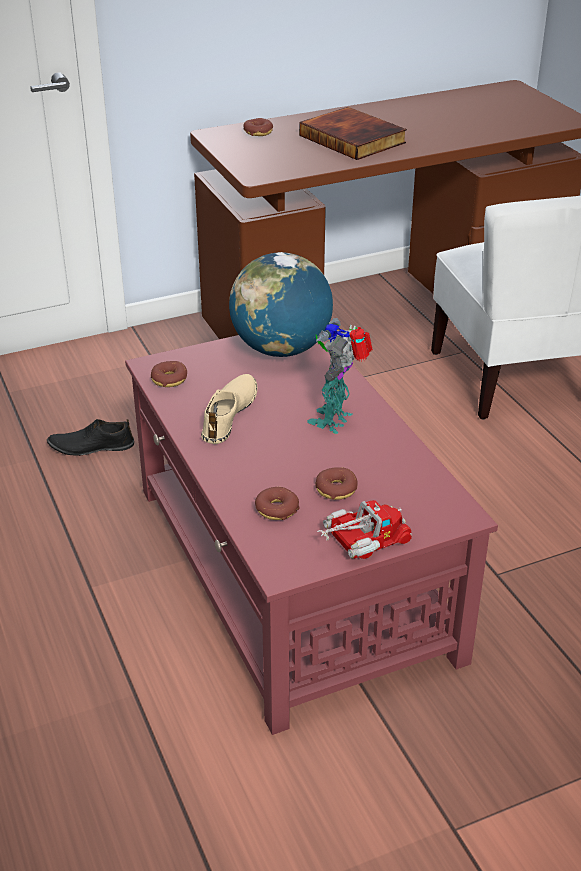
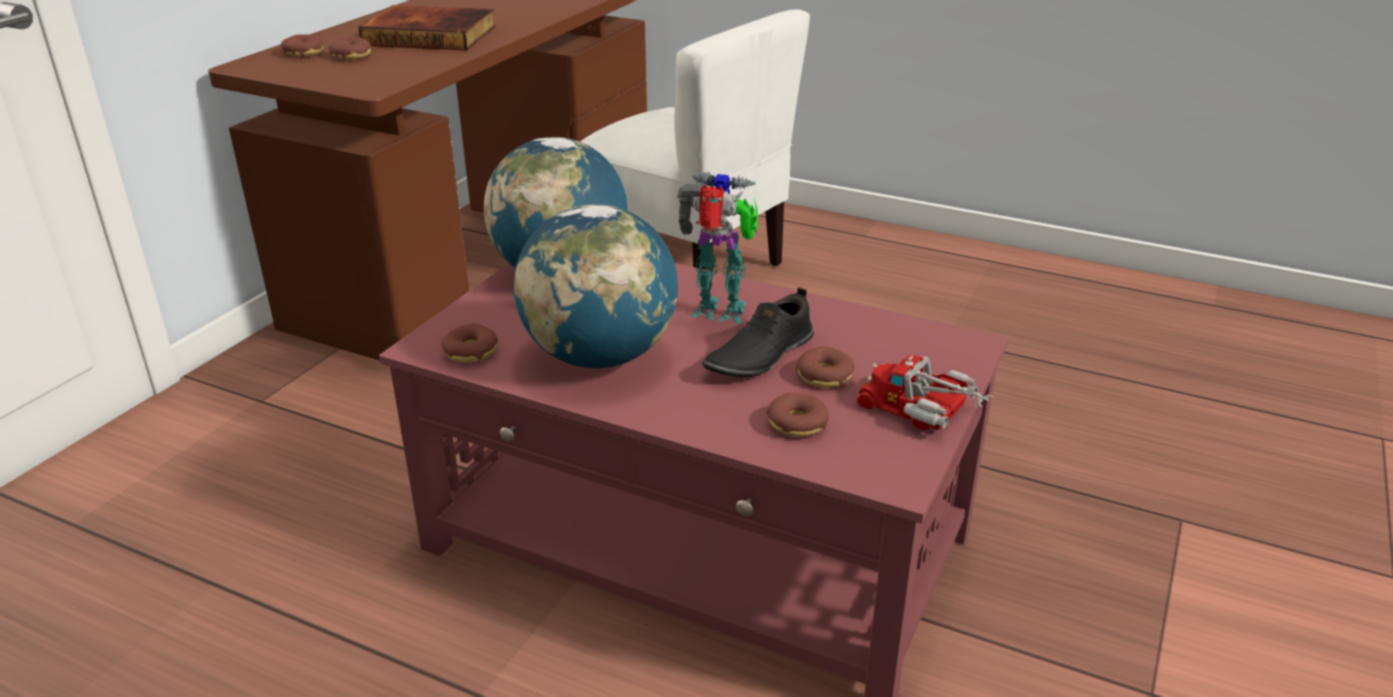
camera: 40 degrees left, 5 degrees down
black shoe [47,419,134,456] -> black shoe moved to [702,287,814,377]
beige shoe [201,374,257,444] -> globe [514,204,678,368]
toy robot [307,318,373,434] -> toy robot turned 120 degrees clockwise [677,172,759,324]
toy truck [317,500,412,559] -> toy truck turned 75 degrees counterclockwise [857,355,993,430]
none -> donut [329,37,371,60]

